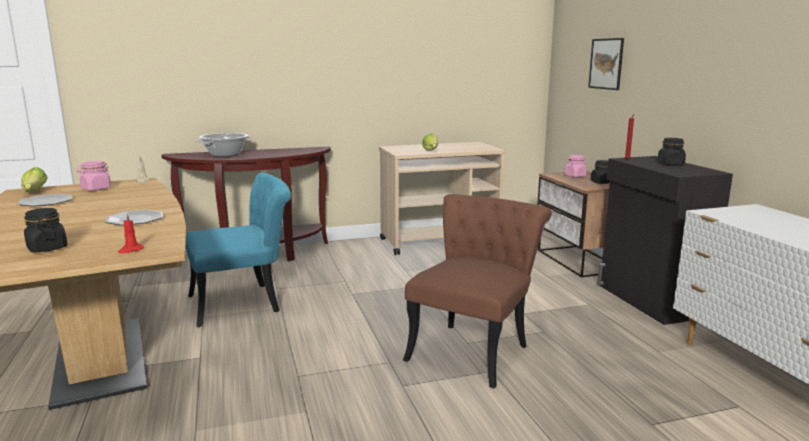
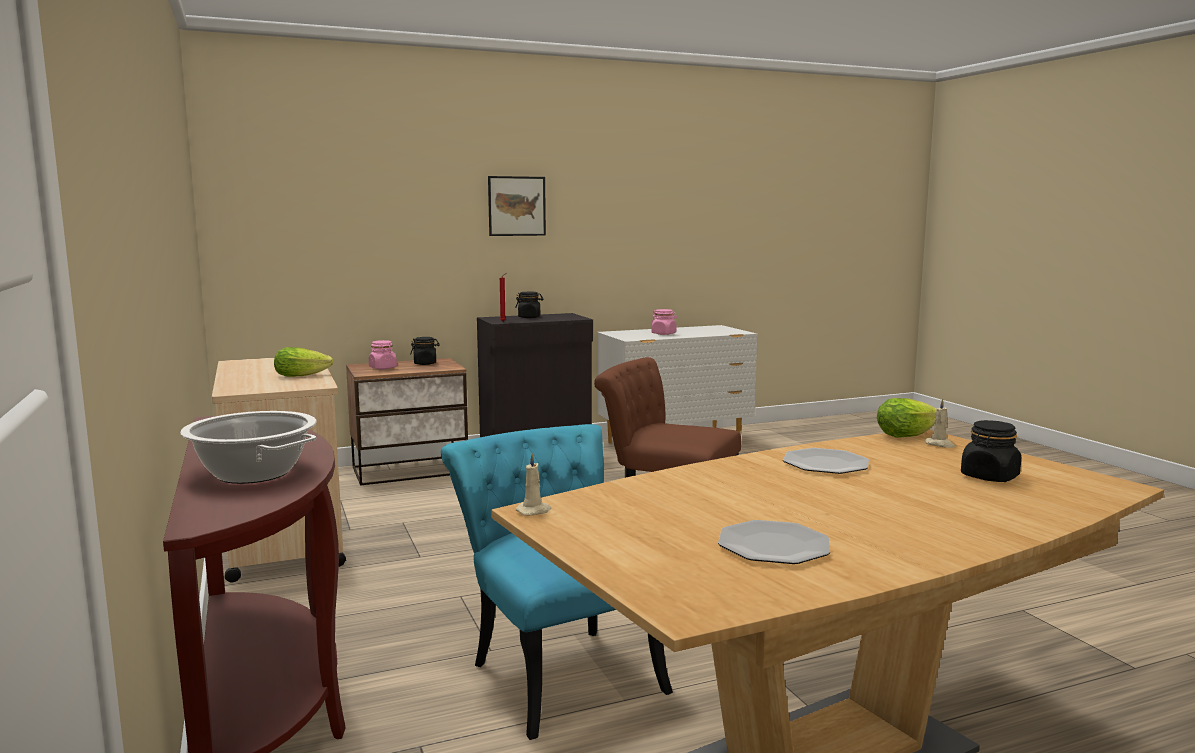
camera: 95 degrees left, 5 degrees down
lettuce [21,167,48,192] -> lettuce moved to [877,398,937,438]
pink jar [77,161,111,191] -> pink jar moved to [652,309,677,335]
red candle [118,214,144,253] -> beige candle [925,399,955,448]
picture [588,38,624,90] -> picture moved to [488,176,546,236]

